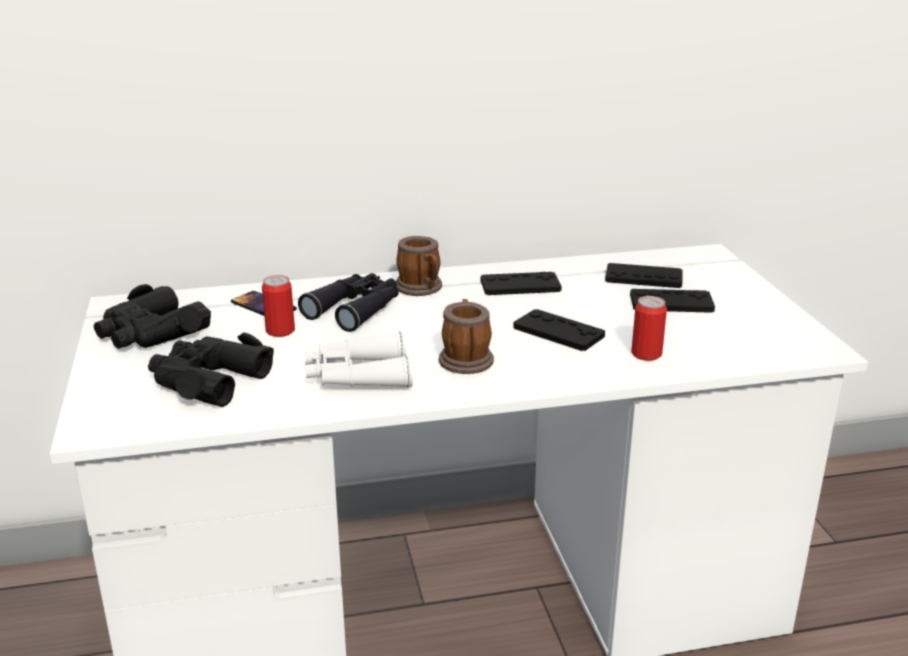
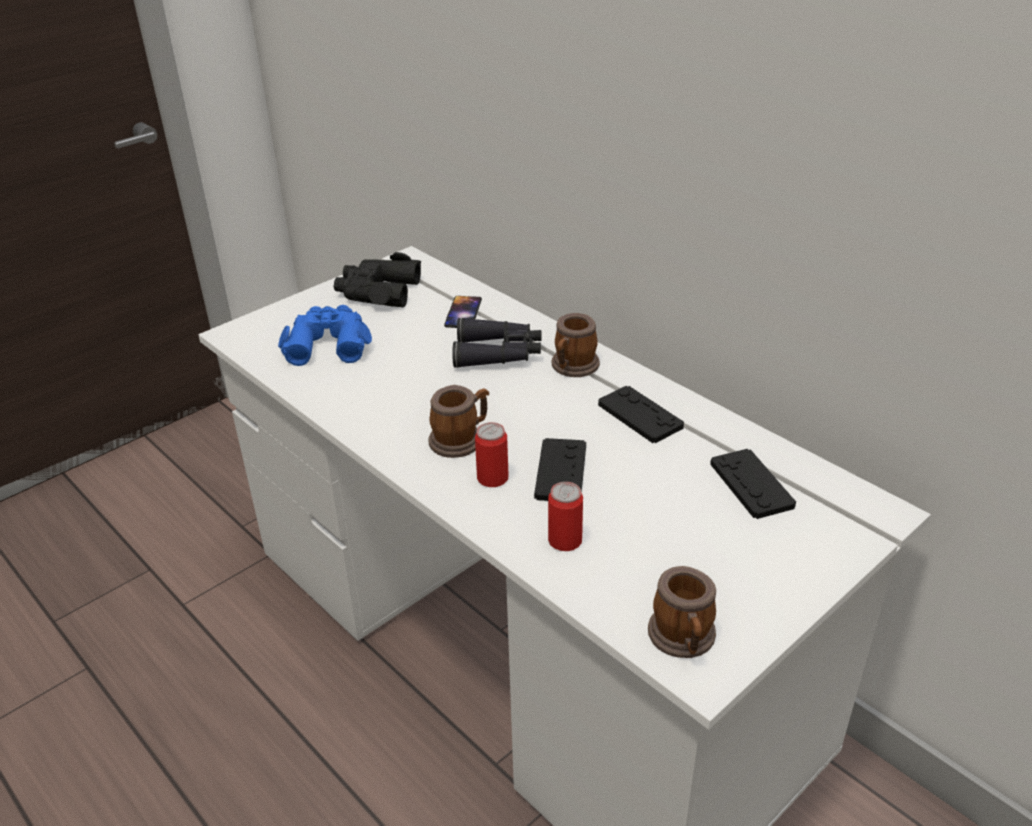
camera: 60 degrees right, 10 degrees up
black binoculars [148,333,274,407] -> blue binoculars [278,305,372,366]
can [262,275,295,337] -> can moved to [475,422,508,487]
white binoculars [305,331,413,388] -> none
black game controller [630,289,715,313] -> none
none -> mug [648,566,716,658]

